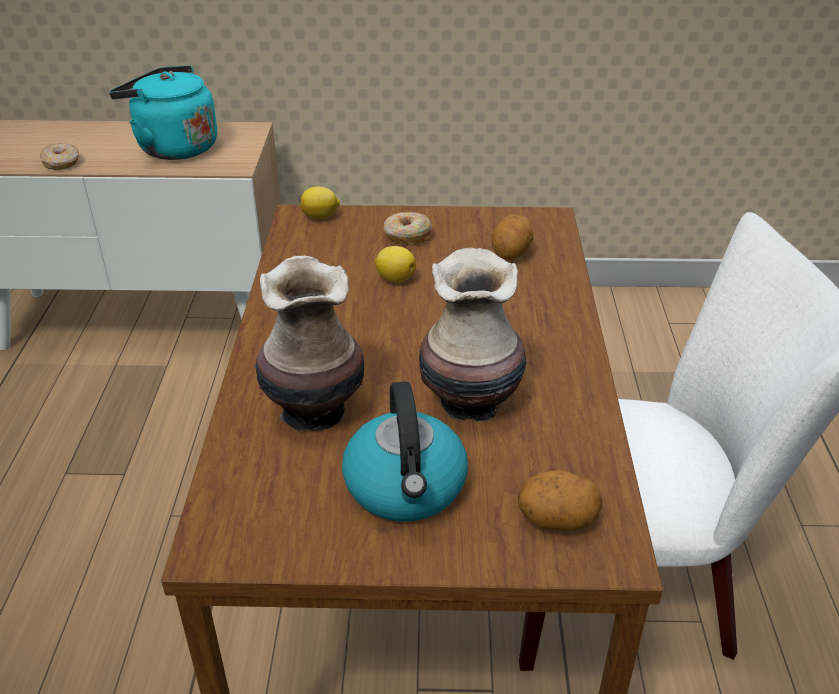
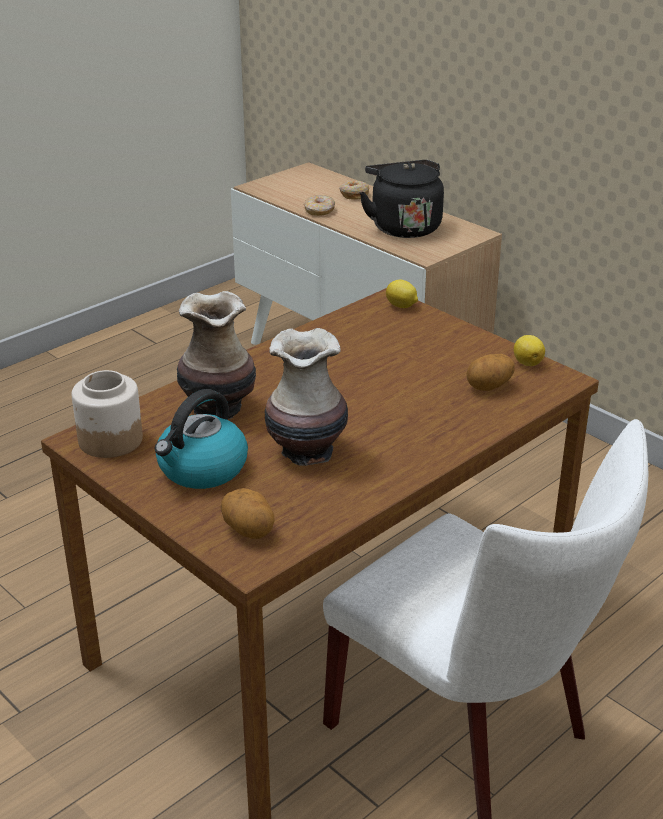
camera: 45 degrees right, 5 degrees down
turquoise kettle [109,65,217,160] -> black kettle [359,160,444,238]
lemon [375,246,416,282] -> lemon moved to [514,335,545,366]
donut [384,212,433,246] -> donut moved to [339,181,369,199]
none -> jar [72,370,143,458]

